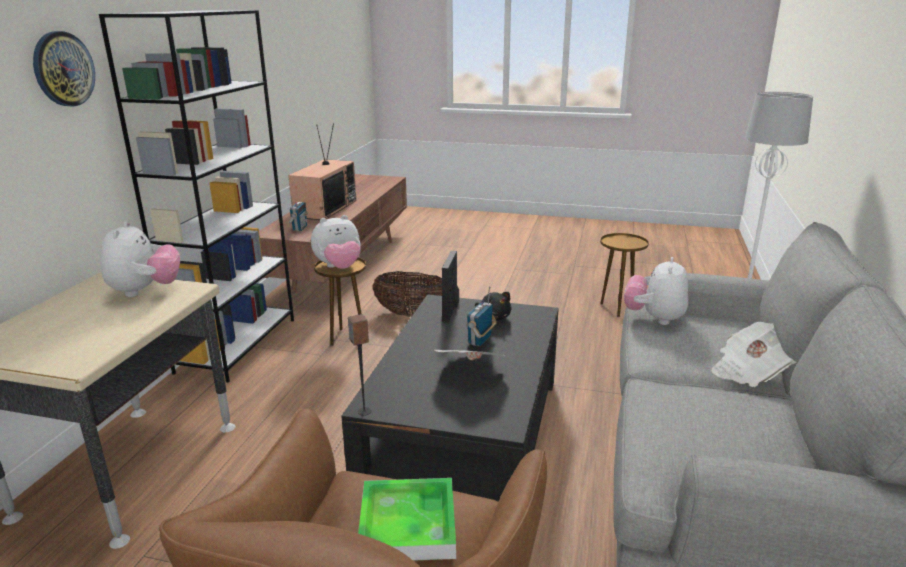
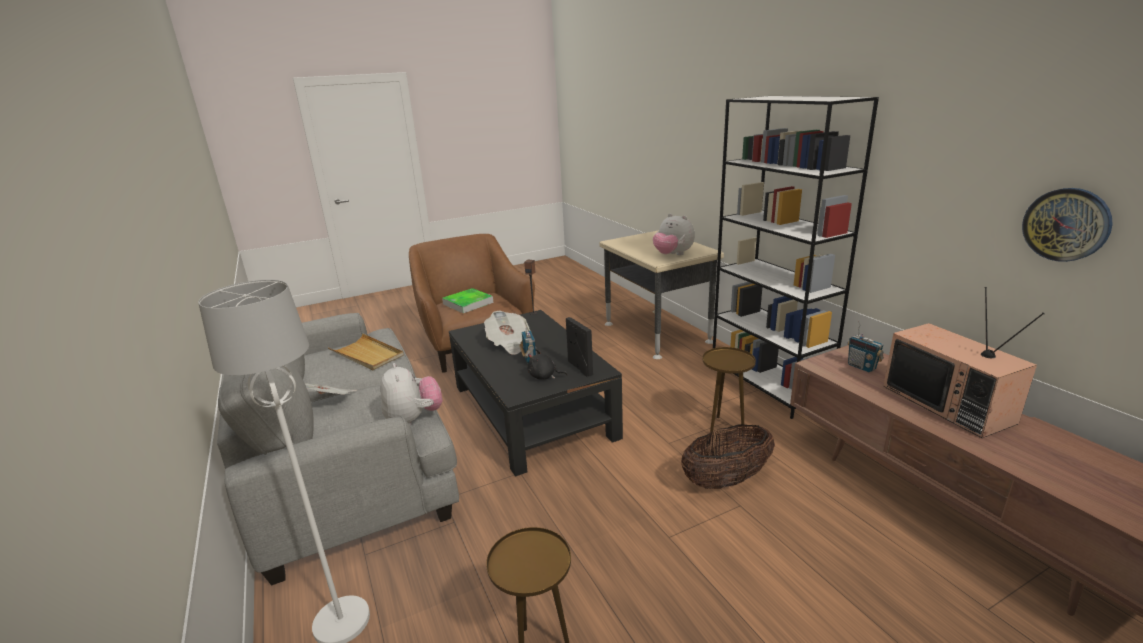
camera: 140 degrees right, 0 degrees up
wall clock [33,31,95,106] -> wall clock moved to [1022,188,1113,262]
plush toy [311,215,361,269] -> none
none -> beige tray [328,333,404,371]

